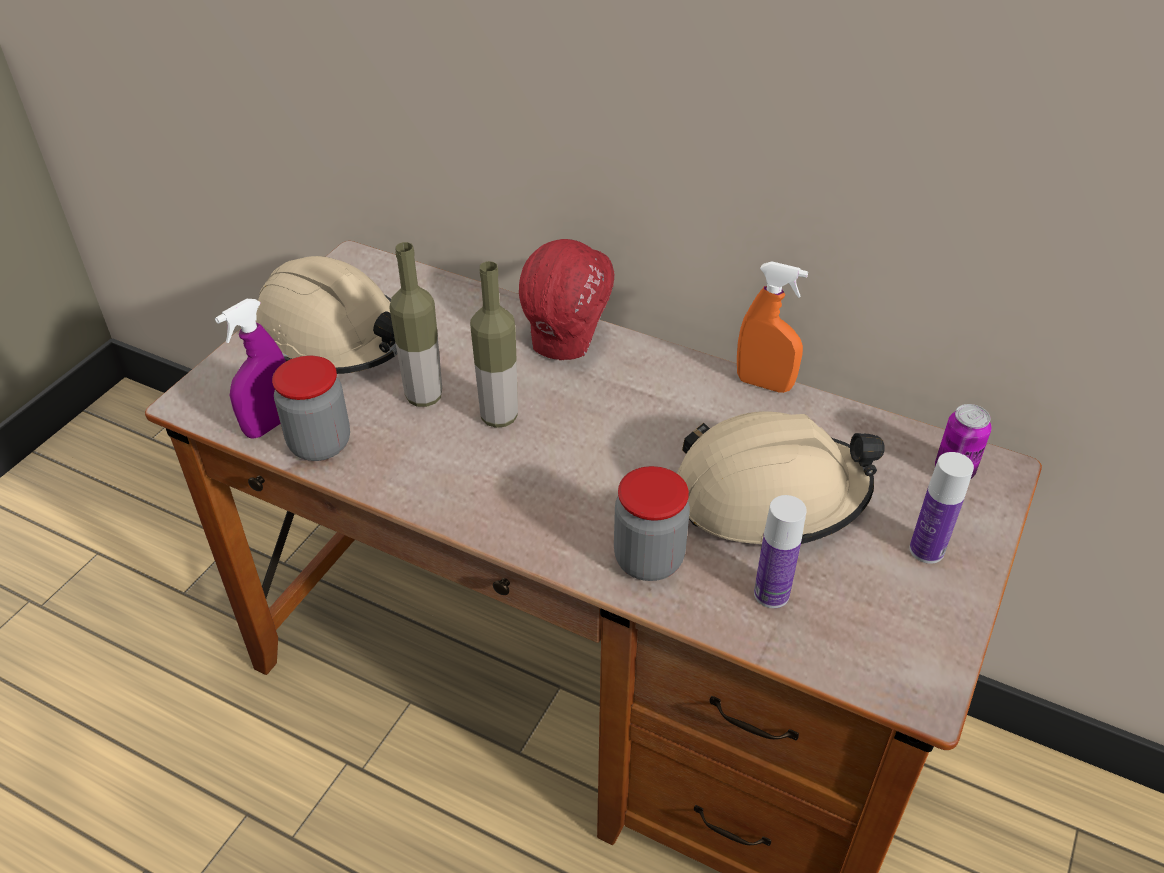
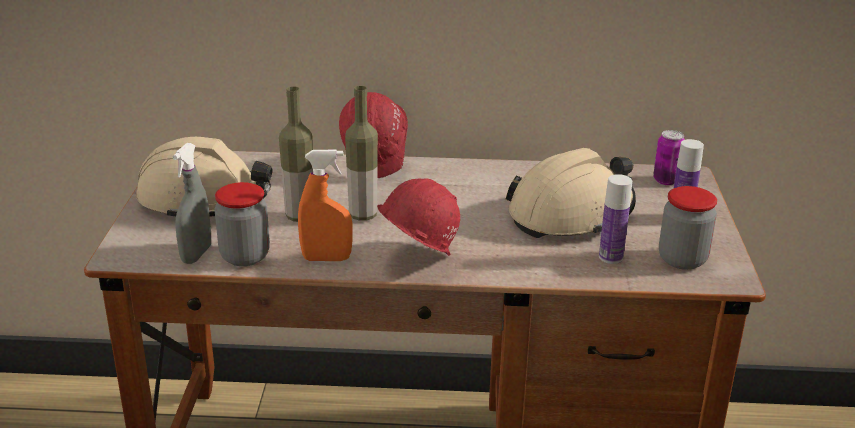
camera: 25 degrees left, 15 degrees down
purple spray bottle [215,299,286,439] -> grey spray bottle [173,143,211,264]
jar [614,466,690,581] -> jar moved to [659,186,717,270]
orange spray bottle [737,262,808,393] -> orange spray bottle moved to [298,150,353,261]
none -> red hard hat [377,178,460,256]

